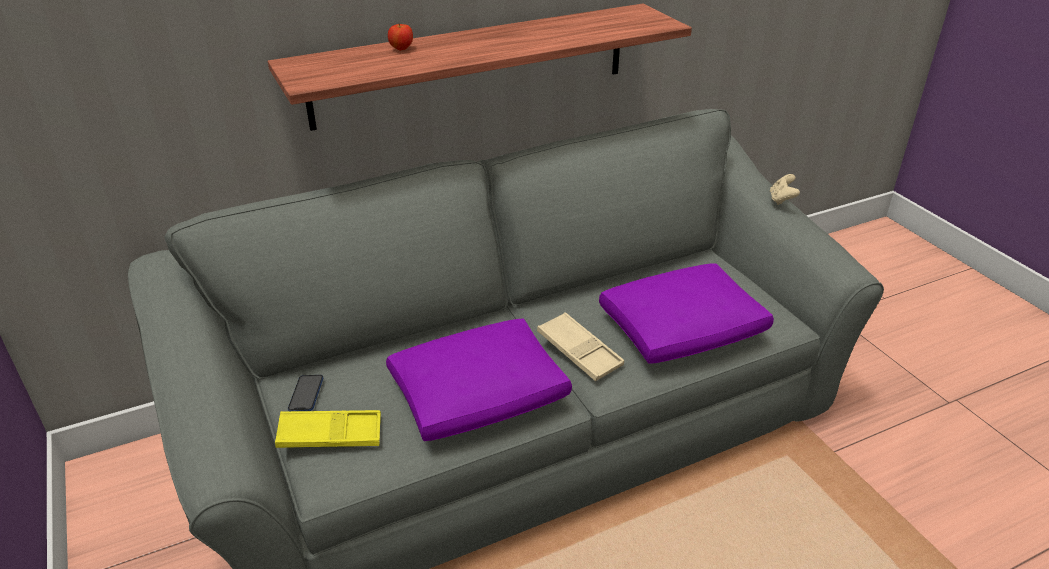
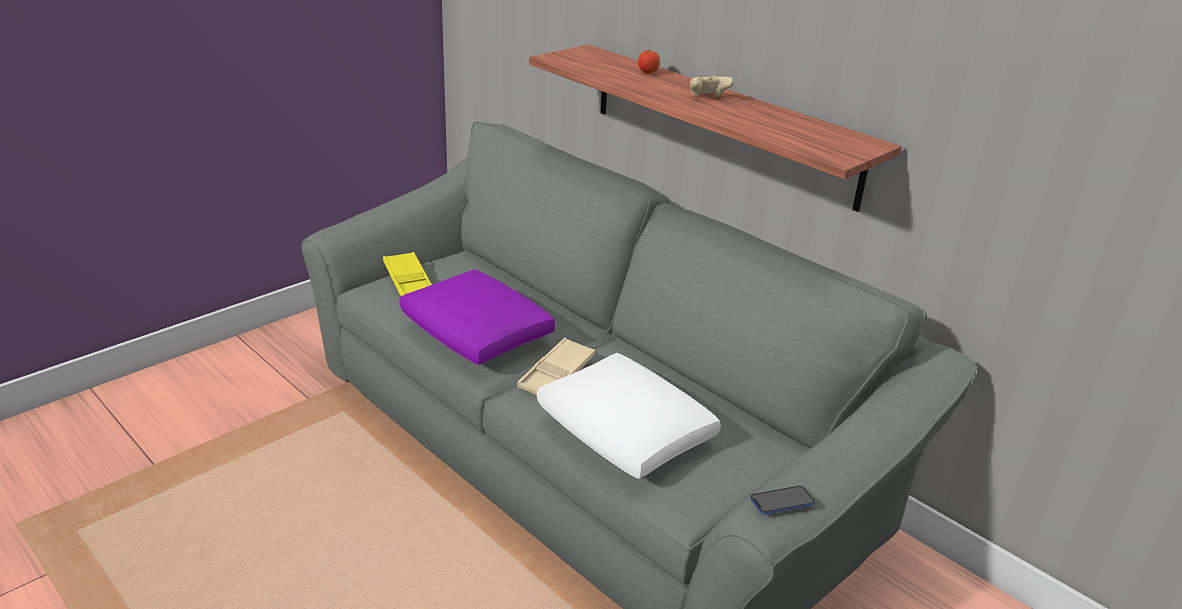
camera: 70 degrees right, 5 degrees down
phone [288,375,323,411] -> phone moved to [750,486,815,515]
purple pillow [599,263,774,364] -> white pillow [537,353,721,479]
beige game controller [770,174,800,205] -> beige game controller moved to [690,75,734,97]

